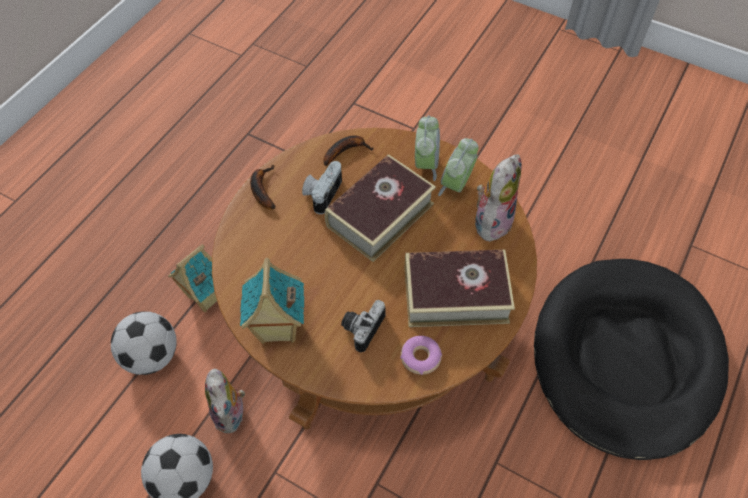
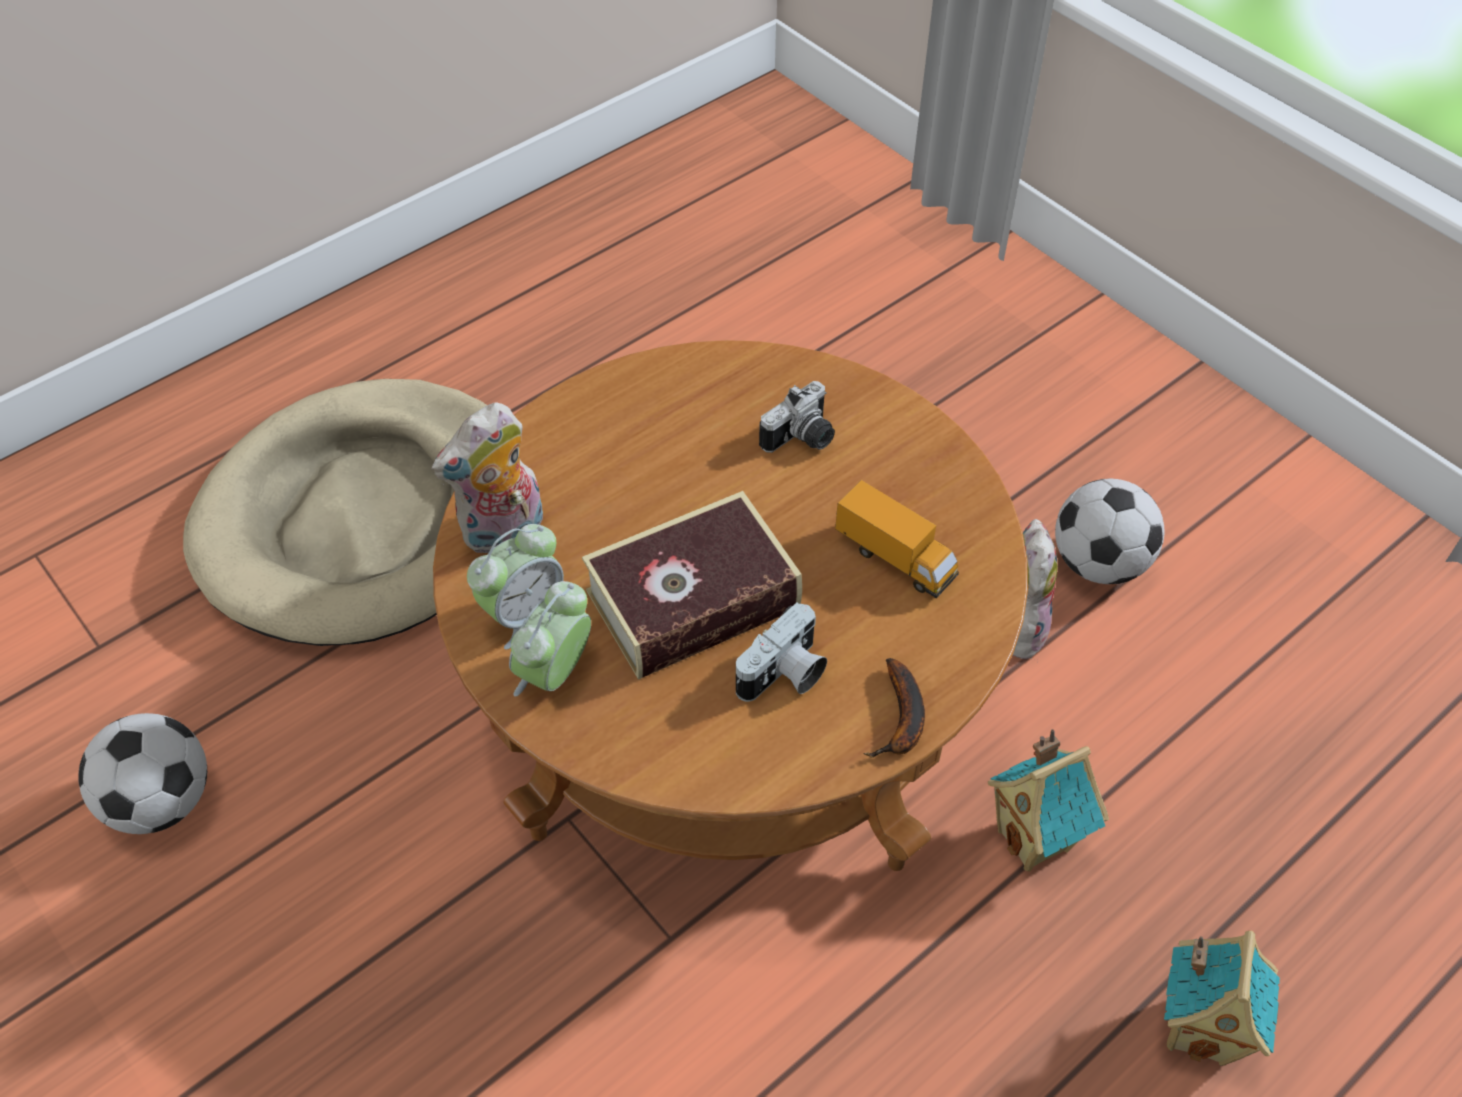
camera: 160 degrees left, 5 degrees down
football [111,311,177,375] -> football moved to [78,713,207,834]
toy house [240,258,304,344] -> toy house moved to [1164,930,1280,1066]
banana [323,135,374,166] -> none
donut [400,336,442,375] -> none
book [405,250,515,327] -> none
black dog bed [534,259,729,460] -> beige dog bed [183,379,487,646]
none -> toy truck [835,480,959,598]

